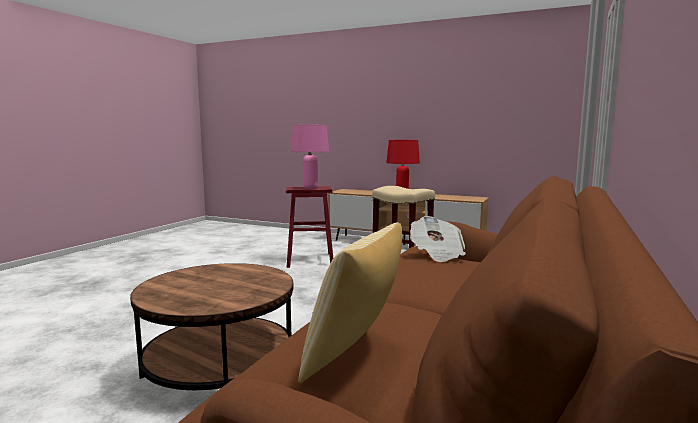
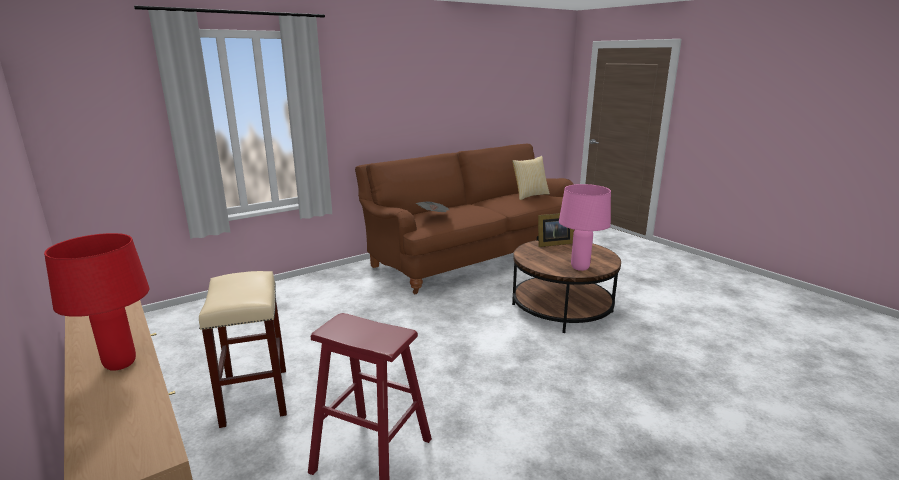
camera: 150 degrees left, 10 degrees up
pink table lamp [291,125,329,189] -> pink table lamp moved to [559,184,611,271]
none -> picture frame [536,213,574,247]

